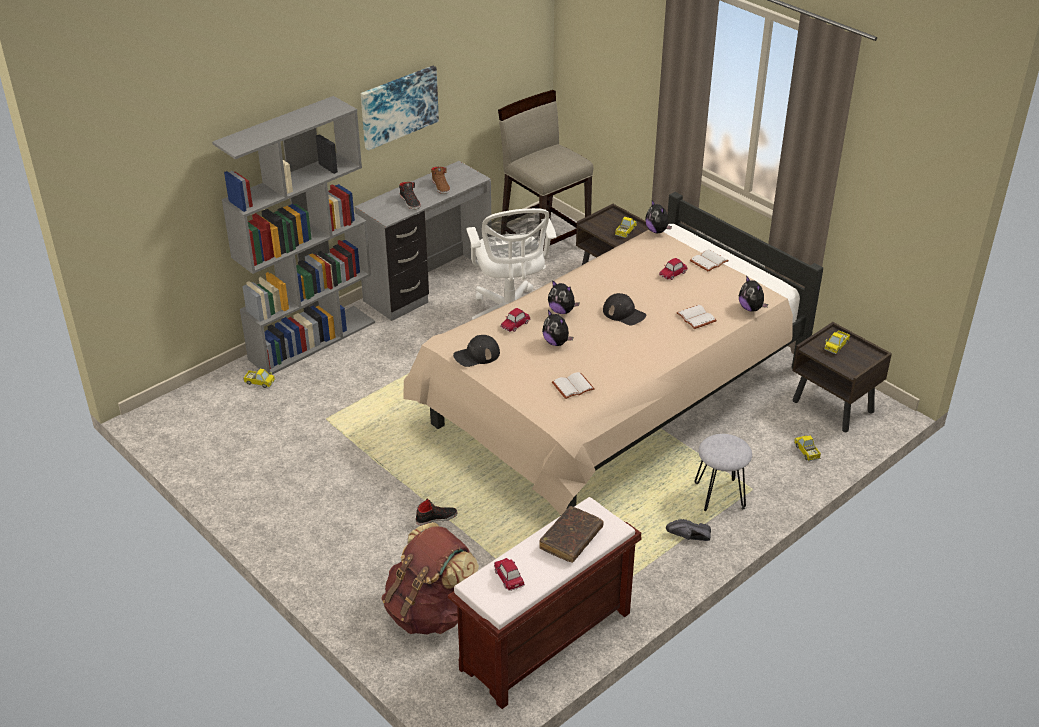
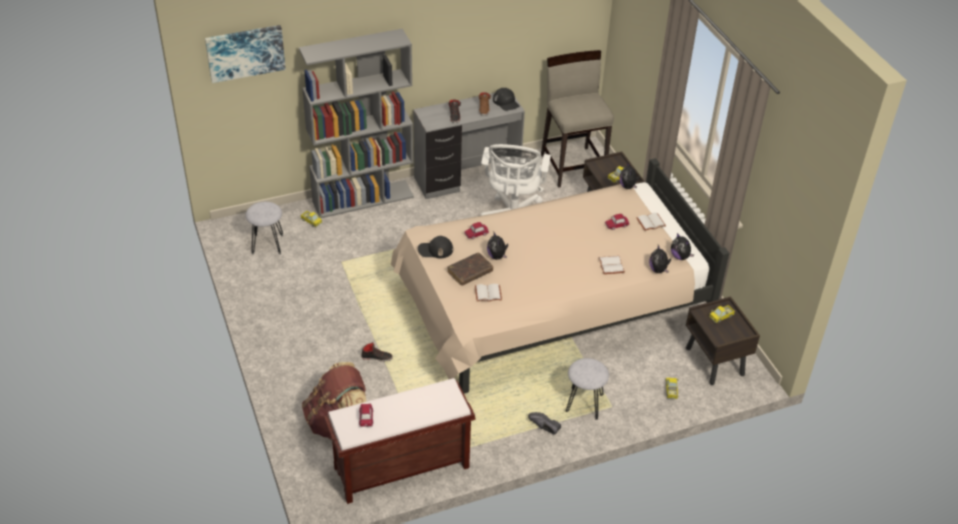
camera: 20 degrees right, 5 degrees up
picture [361,66,439,150] -> picture moved to [205,25,286,83]
brown book [539,506,604,563] -> brown book moved to [448,253,493,286]
plush toy [548,280,580,314] -> plush toy moved to [671,233,694,260]
black cap [603,293,646,325] -> black cap moved to [493,88,519,111]
none -> grey stool [246,202,283,254]

